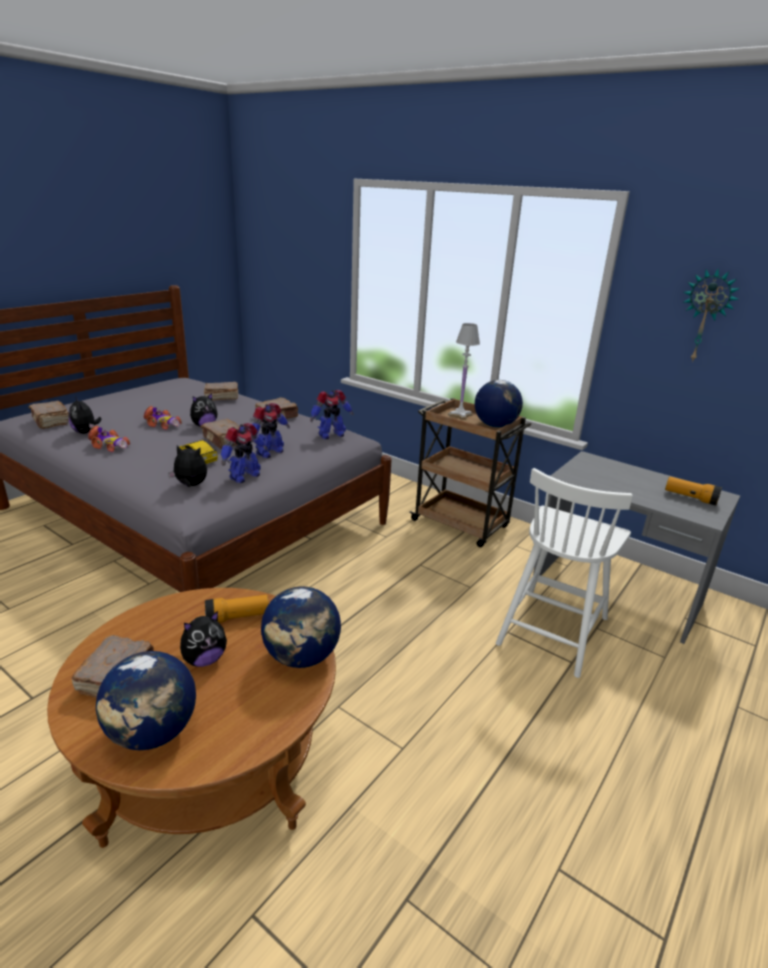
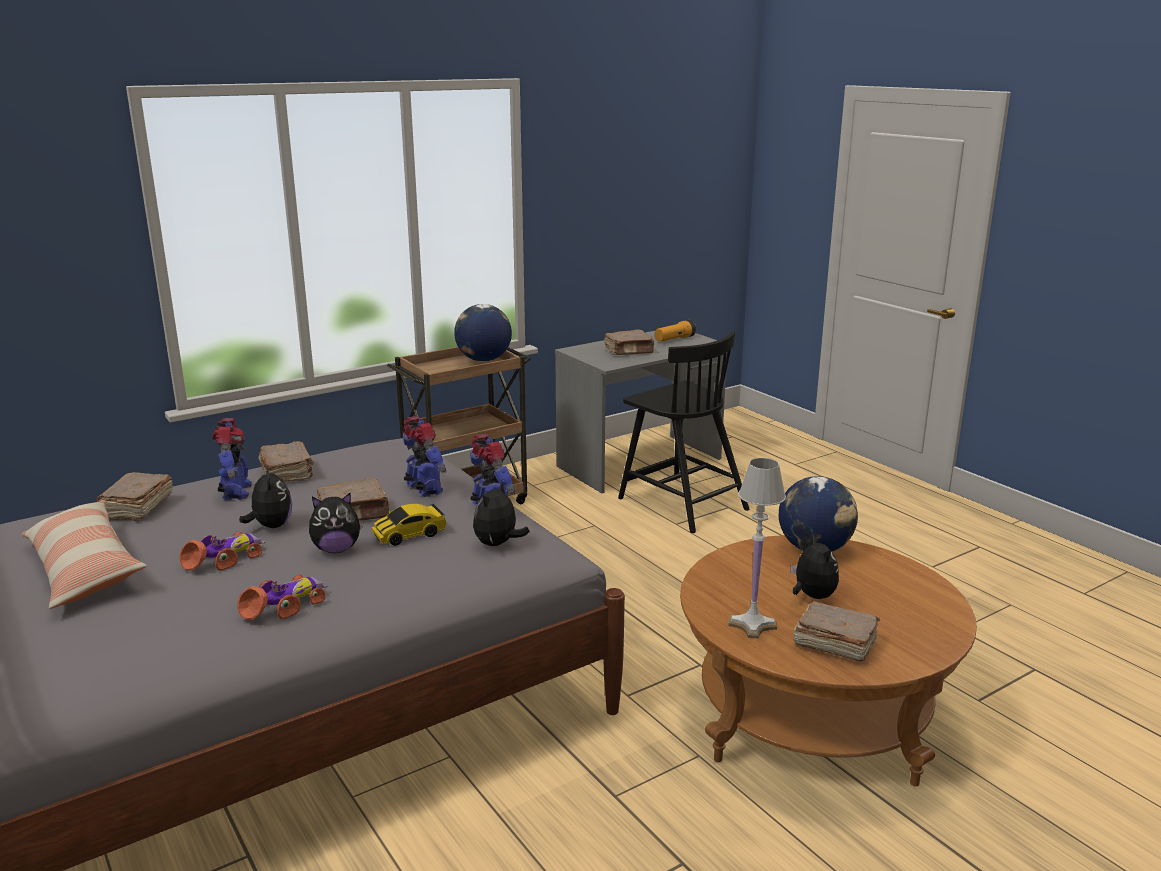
camera: 70 degrees left, 5 degrees down
brown book [28,401,69,429] -> brown book moved to [604,329,654,355]
plush toy [69,397,101,434] -> plush toy moved to [309,493,363,553]
globe [96,651,196,750] -> none
flashlight [205,595,269,623] -> none
toy robot [310,390,354,439] -> toy robot moved to [212,418,252,500]
white table lamp [448,323,480,420] -> white table lamp moved to [729,458,786,639]
white chair [496,468,633,678] -> black chair [618,331,749,533]
wall clock [683,268,740,363] -> none
none -> pillow [21,500,147,609]

